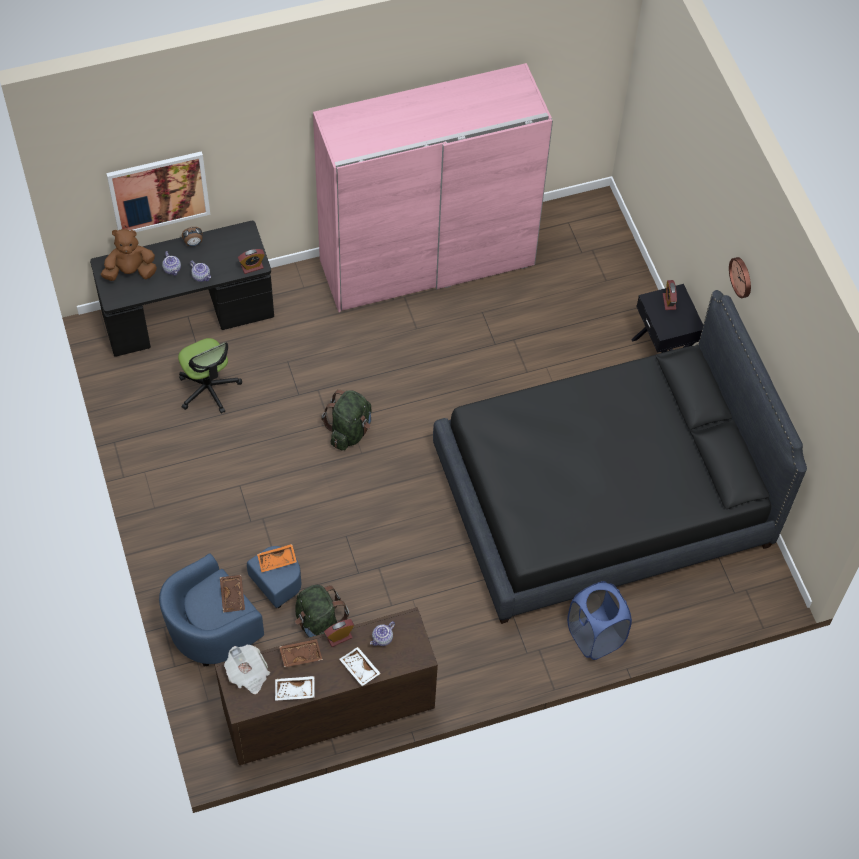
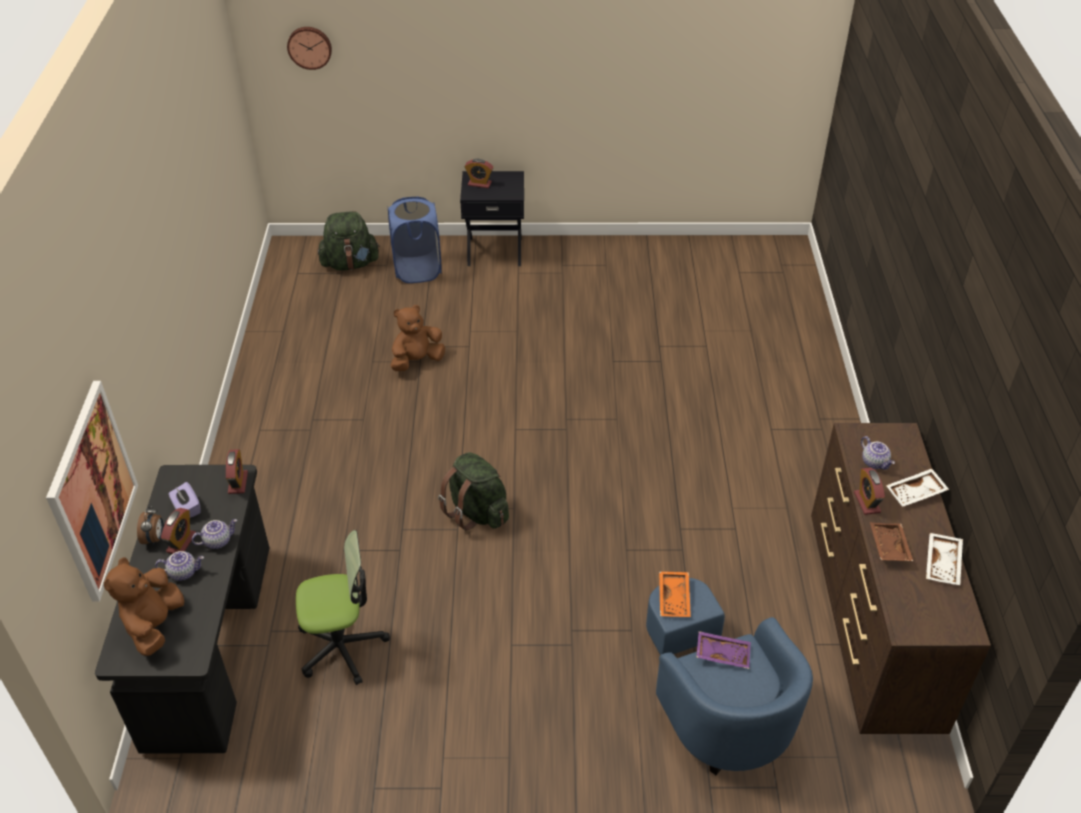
camera: 70 degrees left, 15 degrees down
brown tray [220,575,245,612] -> purple tray [696,631,751,669]
newspaper [224,645,270,694] -> none
green backpack [295,585,349,638] -> green backpack moved to [318,211,380,271]
pink wardrobe [313,63,553,312] -> none
black bed [433,290,807,624] -> none
blue laundry basket [567,581,632,660] -> blue laundry basket moved to [388,196,442,283]
wall clock [729,257,751,298] -> wall clock moved to [287,27,332,70]
none -> alarm clock [161,508,196,554]
none -> purple tissue box [169,482,201,518]
none -> brown plush toy [390,305,445,371]

